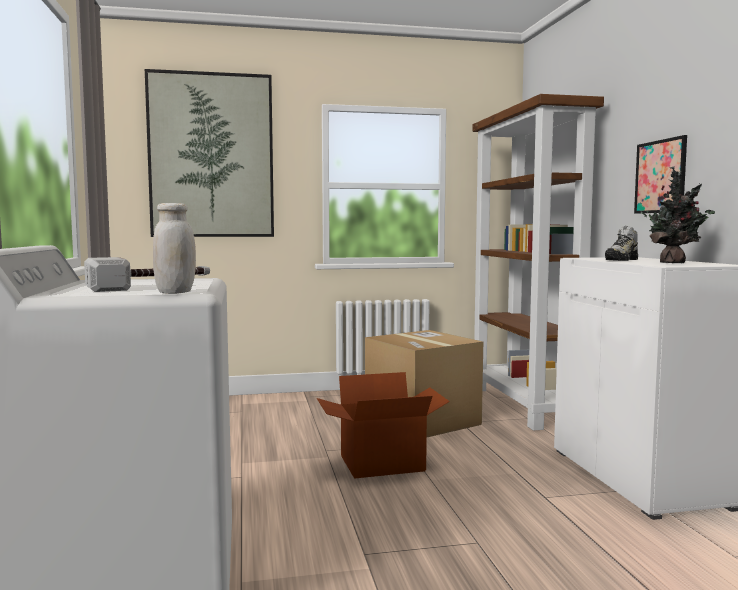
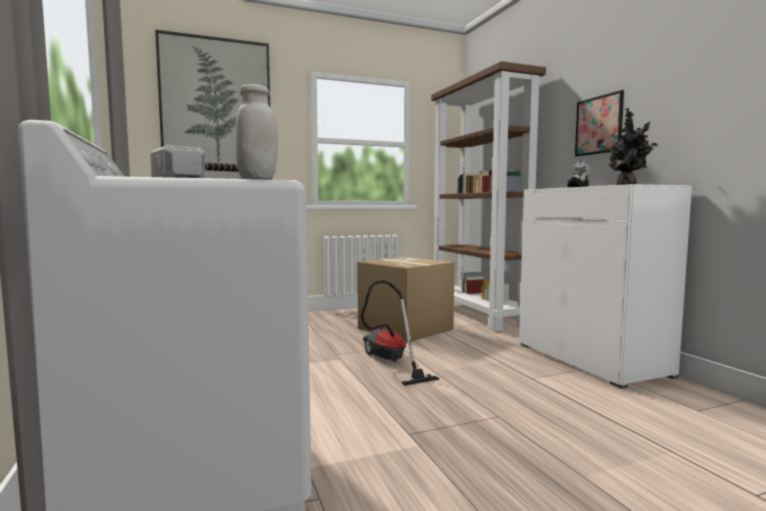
camera: 10 degrees left, 0 degrees up
cardboard box [316,372,450,479] -> vacuum cleaner [361,280,439,386]

